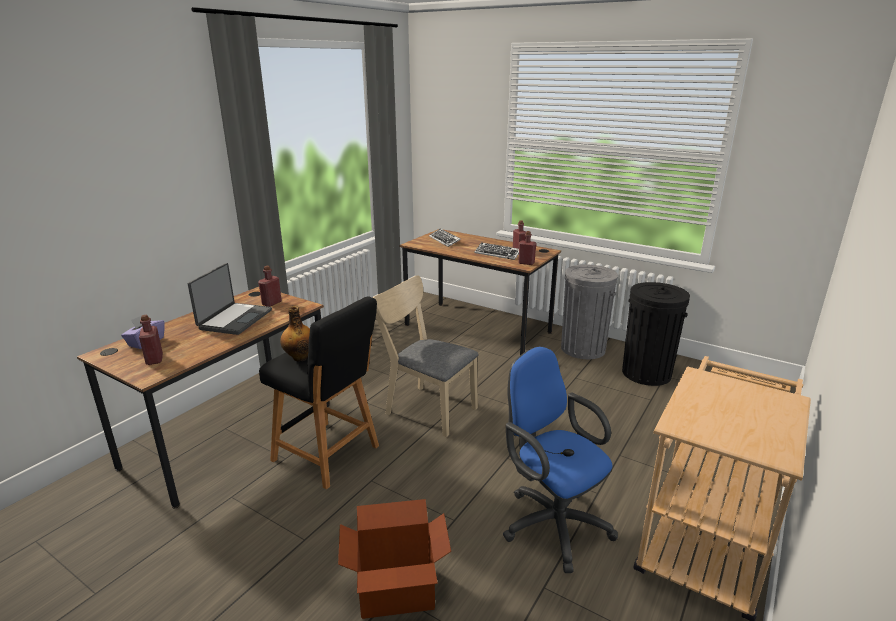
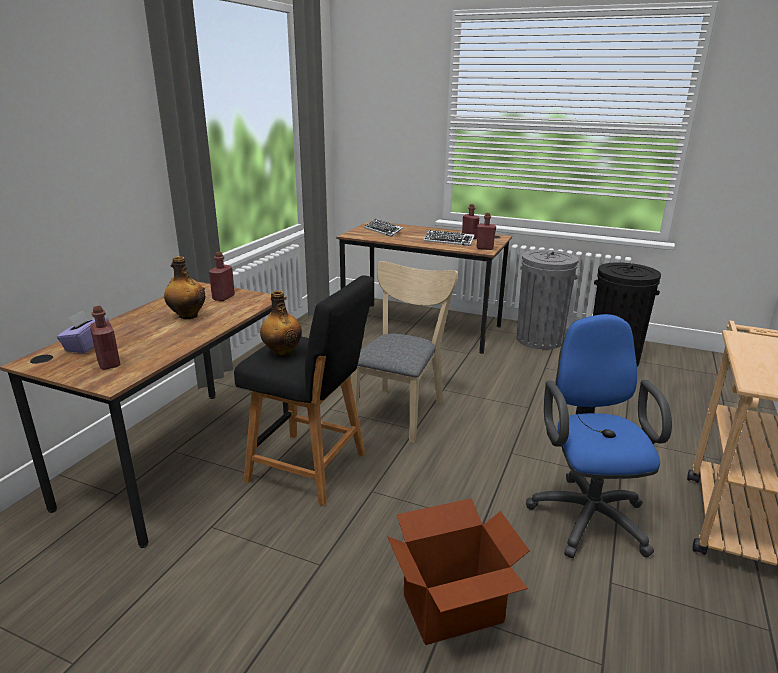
camera: 10 degrees left, 0 degrees up
laptop [188,263,272,335] -> bottle [164,256,205,319]
beige chair [372,275,479,437] -> beige chair turned 90 degrees clockwise [350,261,458,443]
blue office chair [503,346,618,573] -> blue office chair turned 45 degrees clockwise [526,314,672,559]

